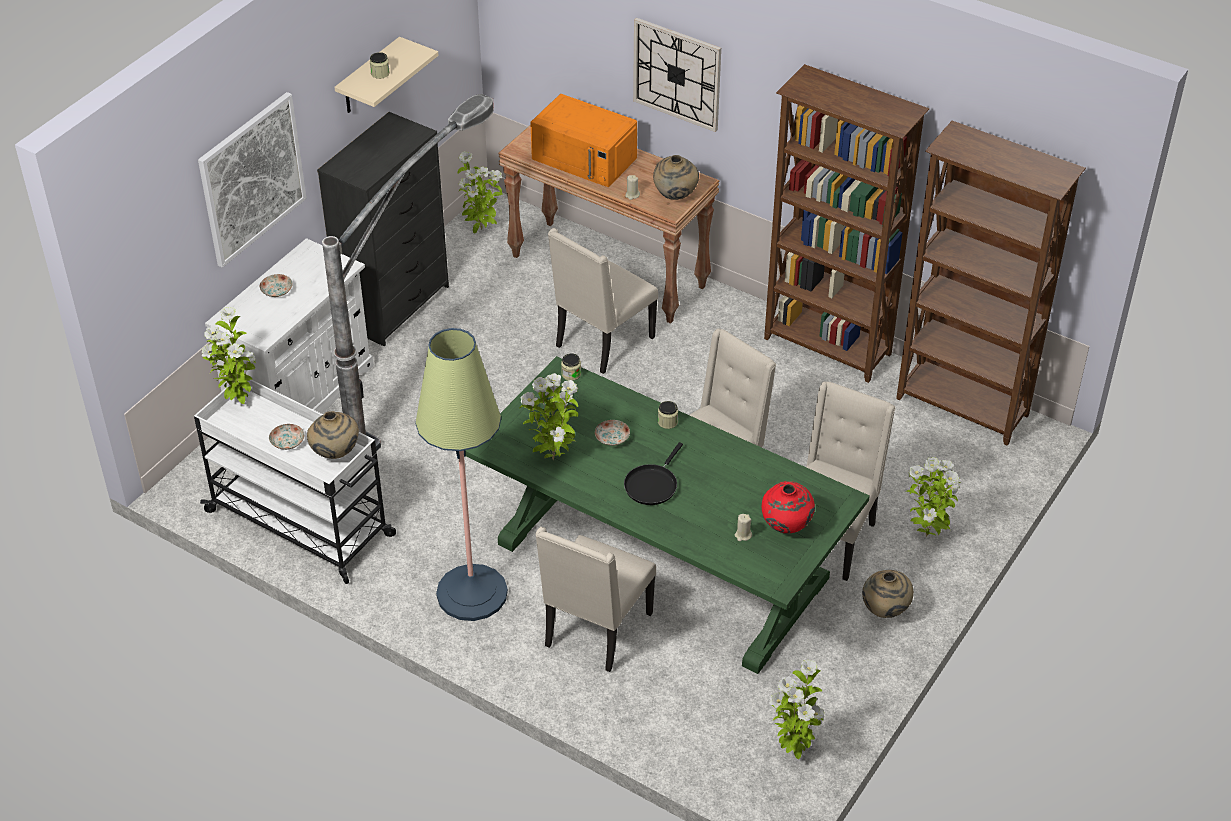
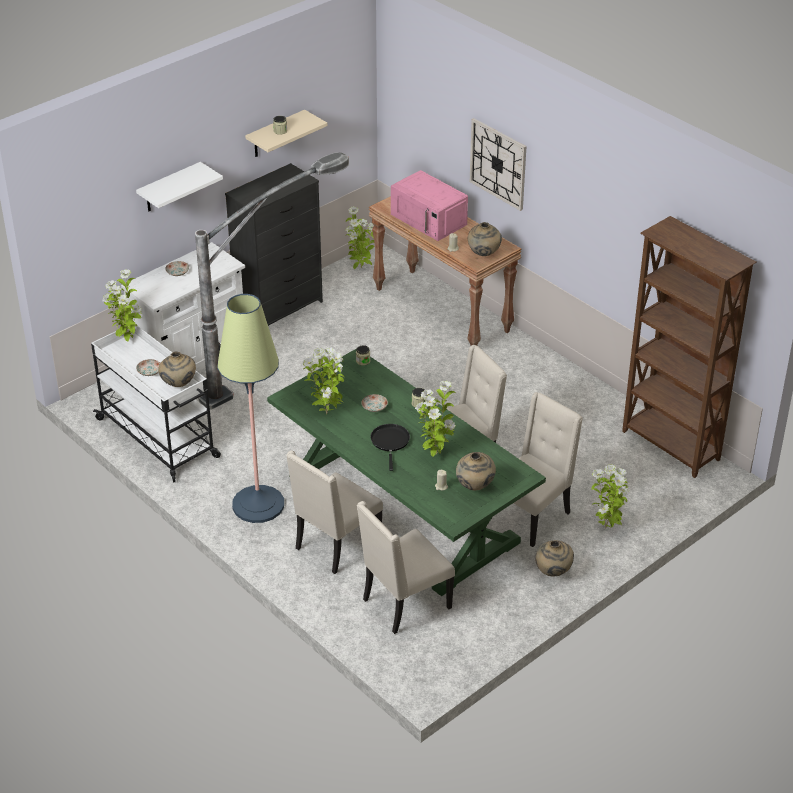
camera: 15 degrees right, 5 degrees down
picture [198,92,307,268] -> white shelf [136,162,223,211]
orange microwave [530,94,637,187] -> pink microwave [391,170,468,241]
beige chair [548,228,658,374] -> beige chair moved to [357,501,455,634]
black frying pan [624,442,683,505] -> black frying pan turned 135 degrees clockwise [371,424,410,471]
red vase [762,481,815,534] -> beige vase [456,452,496,490]
brown bookcase [764,64,929,383] -> none
potted plant [769,660,824,759] -> potted plant moved to [415,381,456,457]

